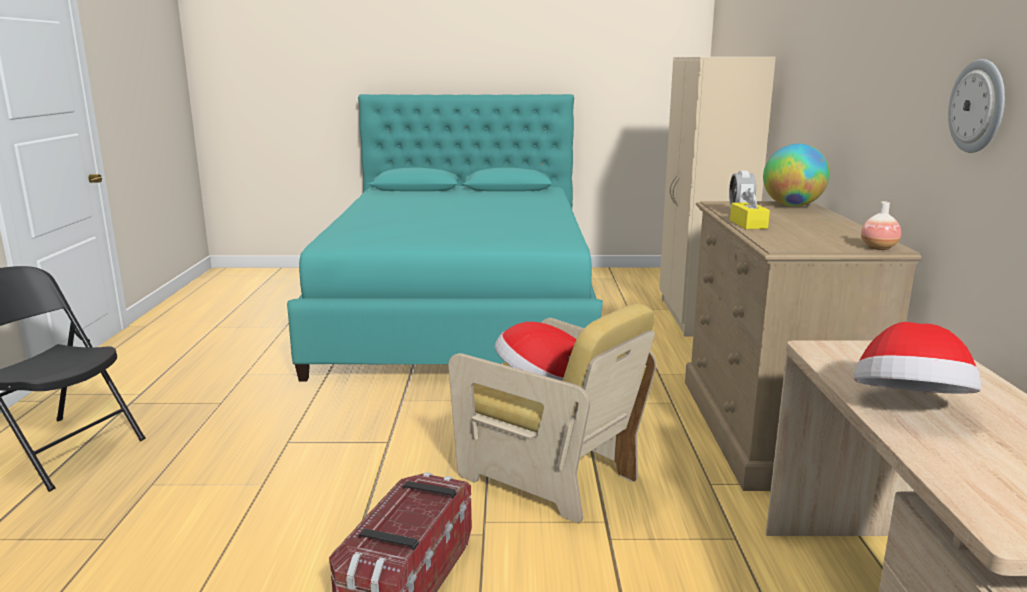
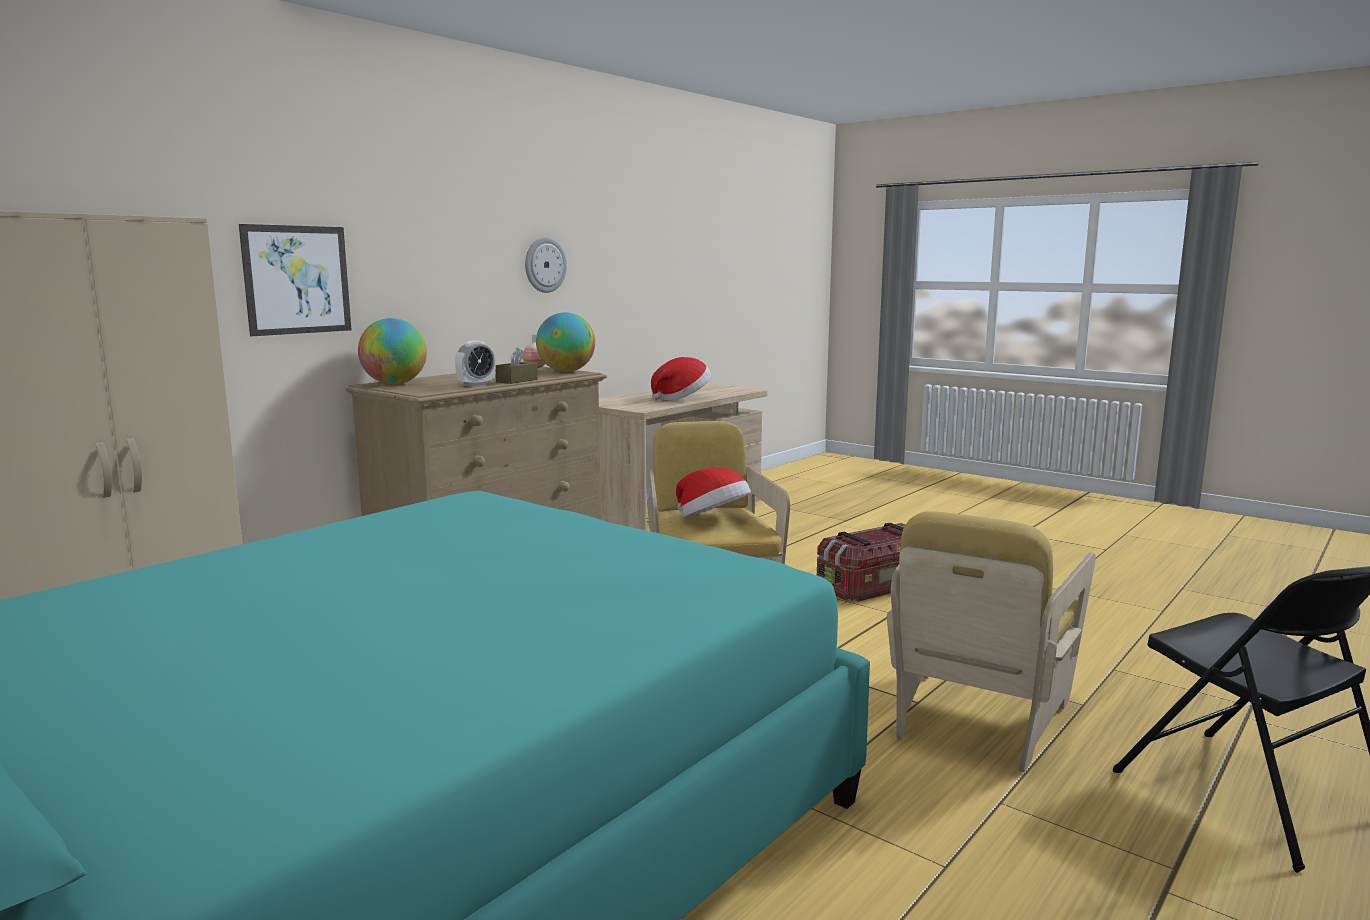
camera: 140 degrees left, 5 degrees down
yellow tissue box [730,188,770,229] -> brown tissue box [496,348,538,384]
none -> picture [239,224,351,336]
none -> globe [536,312,595,372]
none -> yellow armchair [887,511,1096,772]

